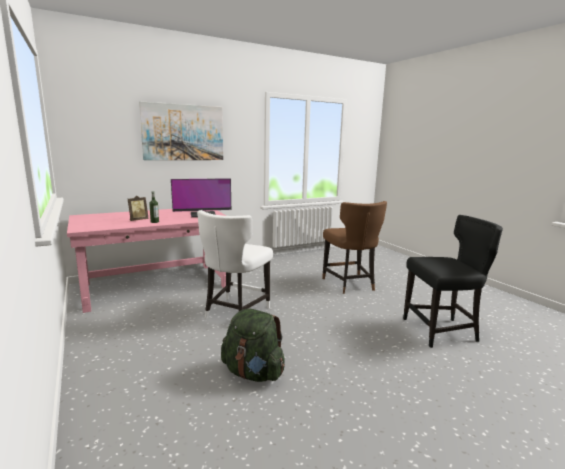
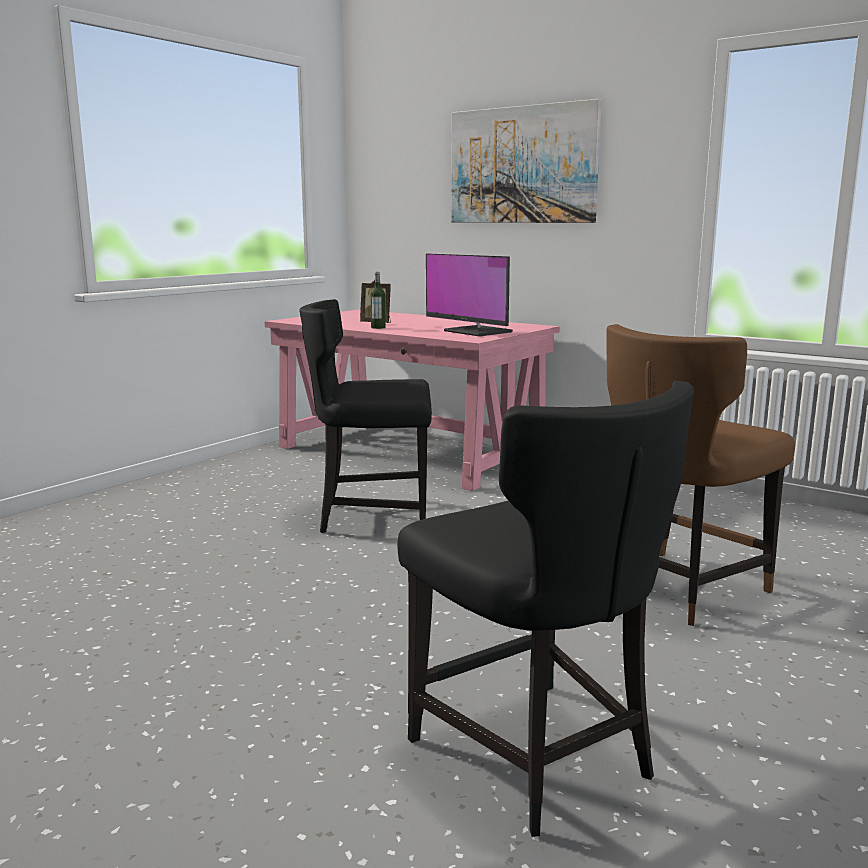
camera: 65 degrees right, 0 degrees up
white chair [197,210,273,319] -> black chair [299,299,432,533]
green backpack [221,308,285,382] -> none

